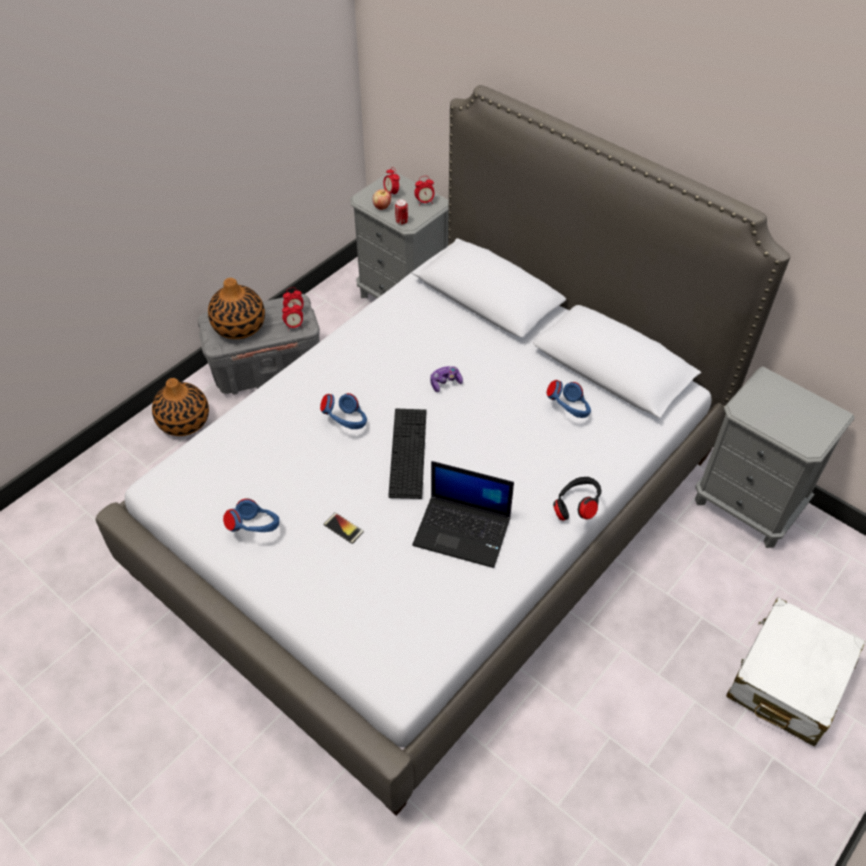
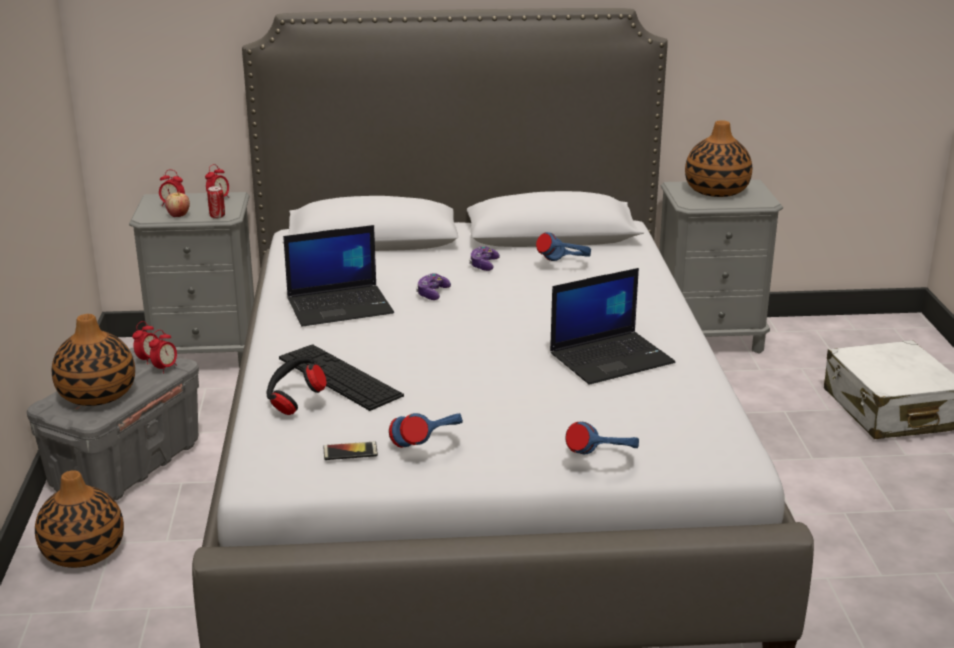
camera: 45 degrees left, 25 degrees down
blue headphones [320,393,367,429] -> blue headphones moved to [565,422,639,454]
phone [324,513,364,544] -> phone moved to [323,441,378,460]
keyboard [388,409,427,499] -> keyboard moved to [279,344,404,411]
black headphones [553,477,601,521] -> black headphones moved to [267,357,327,415]
none -> laptop [283,225,394,327]
none -> game controller [469,246,500,271]
none -> vase [685,120,752,197]

